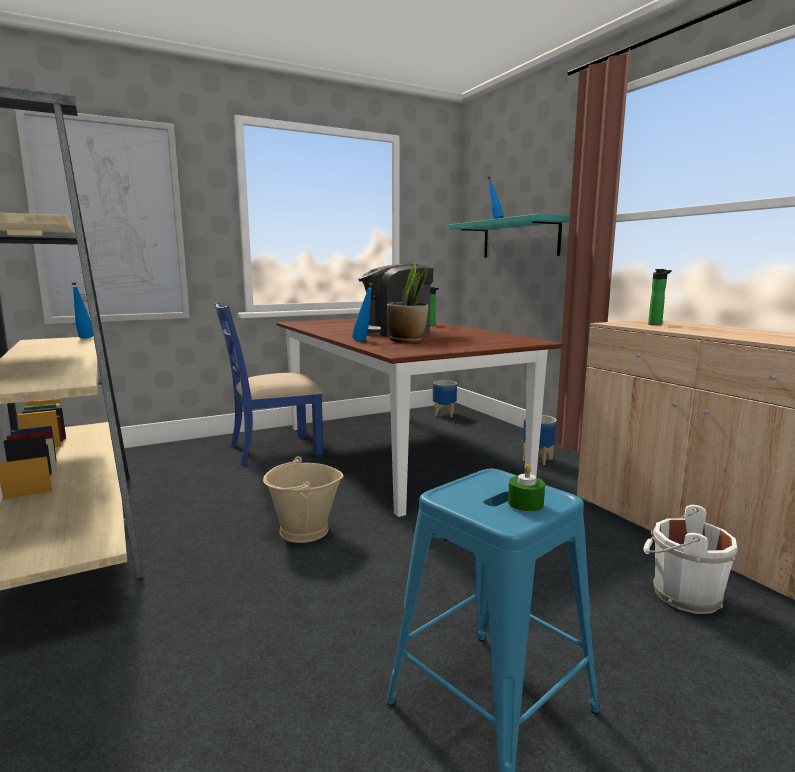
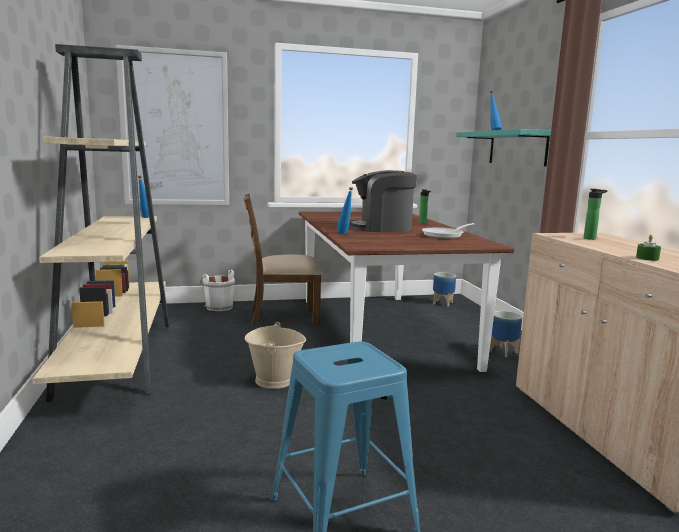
camera: 15 degrees right, 0 degrees up
blue chair [214,302,324,465] -> brown chair [244,194,323,326]
potted plant [387,263,429,343] -> none
green candle [508,464,545,512] -> green candle moved to [636,235,661,261]
white bucket [644,505,738,614] -> white bucket moved to [200,270,235,311]
none -> frying pan [422,223,474,239]

